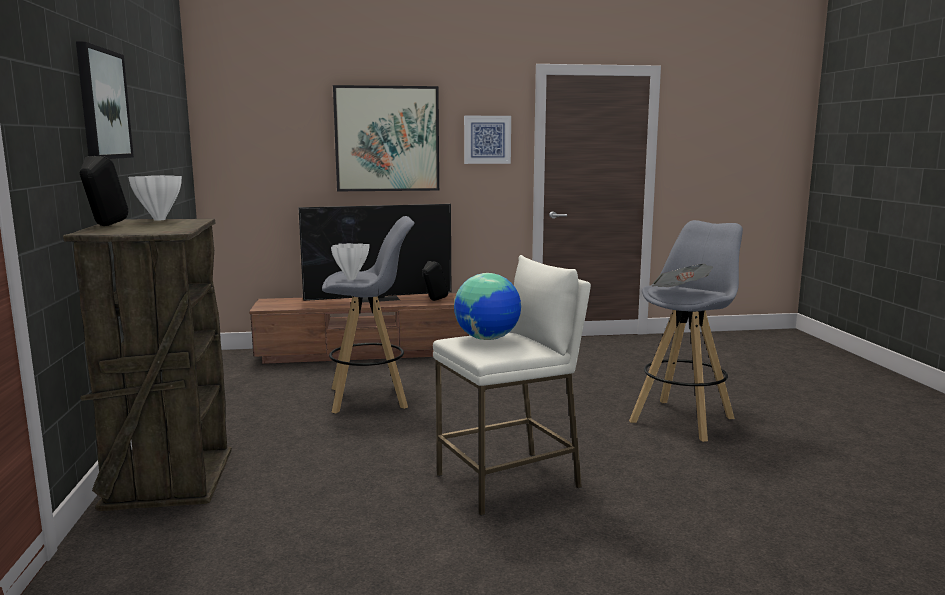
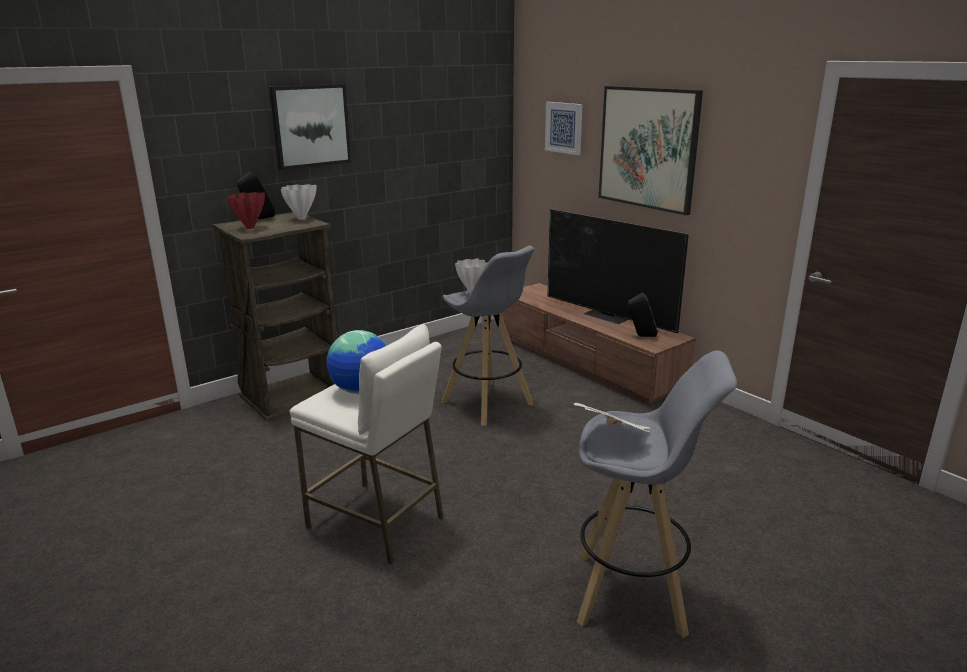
camera: 60 degrees right, 10 degrees up
picture [464,116,511,164] -> picture moved to [545,102,583,155]
none -> red vase [227,192,265,229]

